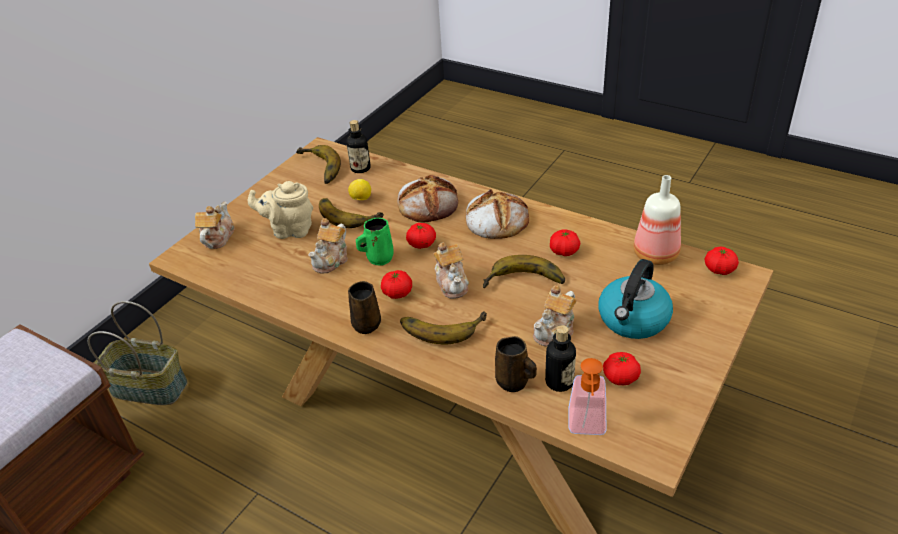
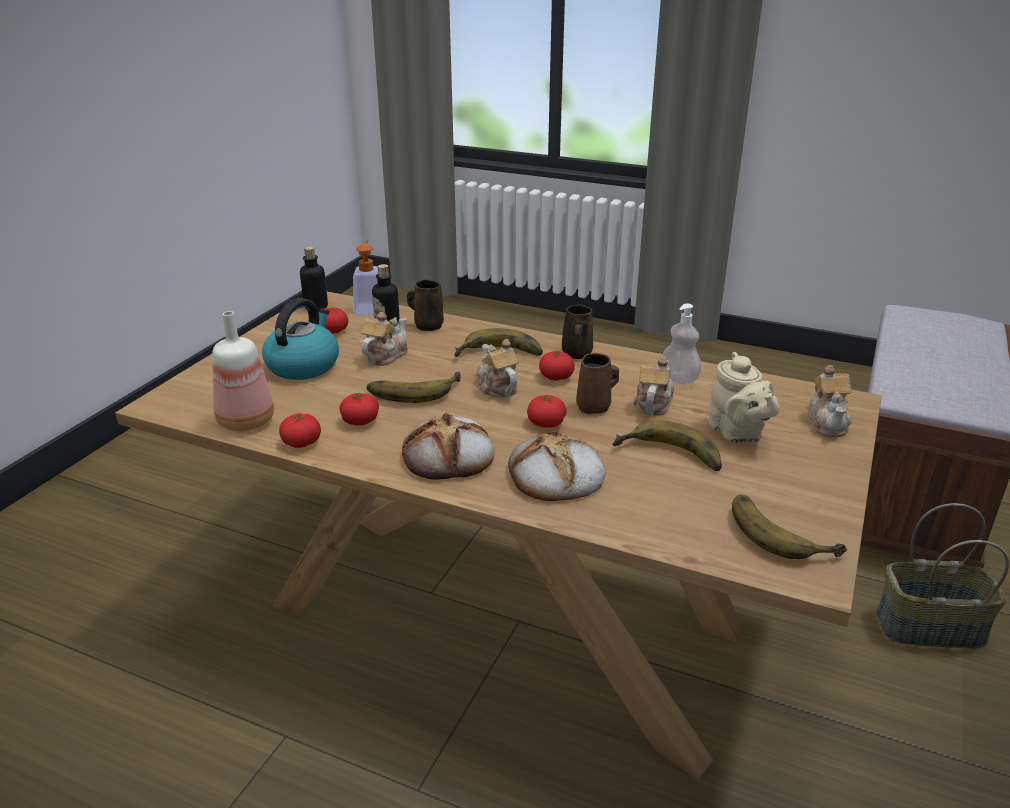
camera: 170 degrees right, 10 degrees down
beige teapot [248,181,313,239] -> beige teapot turned 75 degrees clockwise [709,352,780,443]
bottle [346,120,371,173] -> bottle moved to [300,246,328,309]
lemon [348,179,371,200] -> none
green mug [356,218,394,266] -> brown mug [576,353,619,414]
tomato [704,247,739,275] -> tomato moved to [279,413,321,448]
none -> soap dispenser [662,303,701,385]

